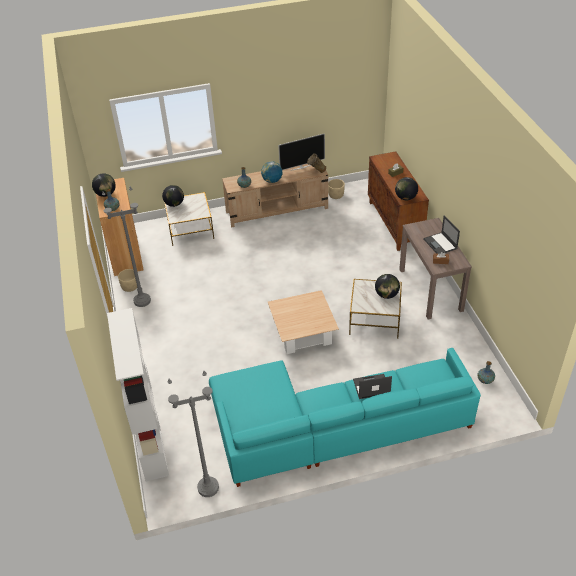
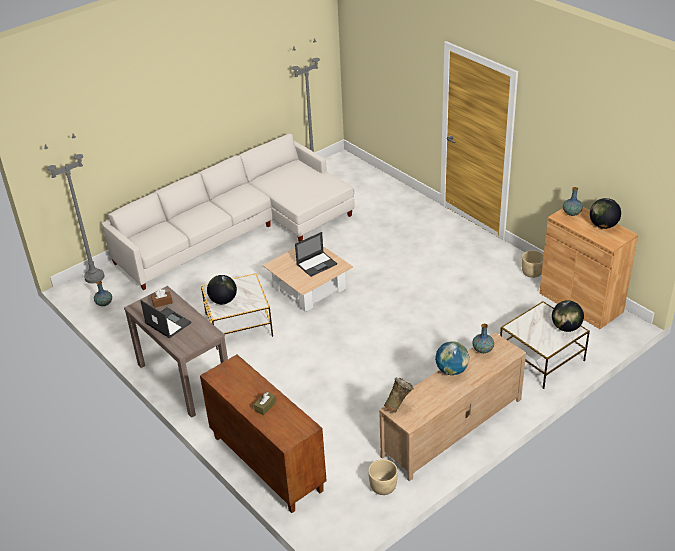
camera: 155 degrees right, 5 degrees down
grey floor lamp [102,186,151,307] -> grey floor lamp moved to [44,134,104,284]
white bookcase [107,308,169,481] -> none
turquoise sofa [209,348,481,487] -> white sofa [102,134,355,290]
television [278,133,325,171] -> none
laptop [353,374,392,399] -> laptop moved to [295,232,337,277]
globe [395,177,418,200] -> none

